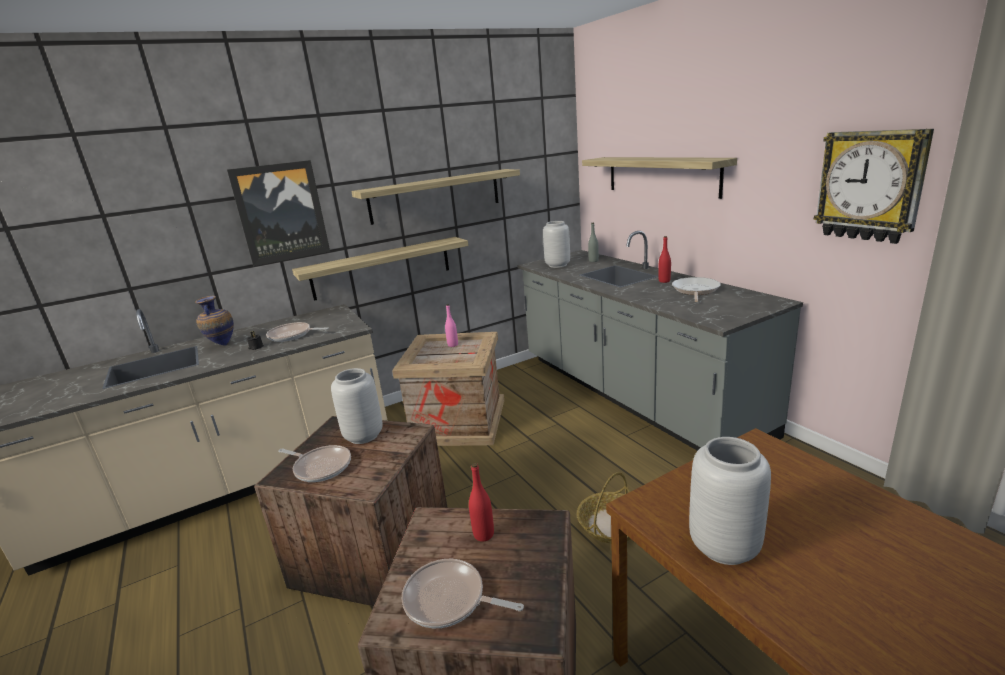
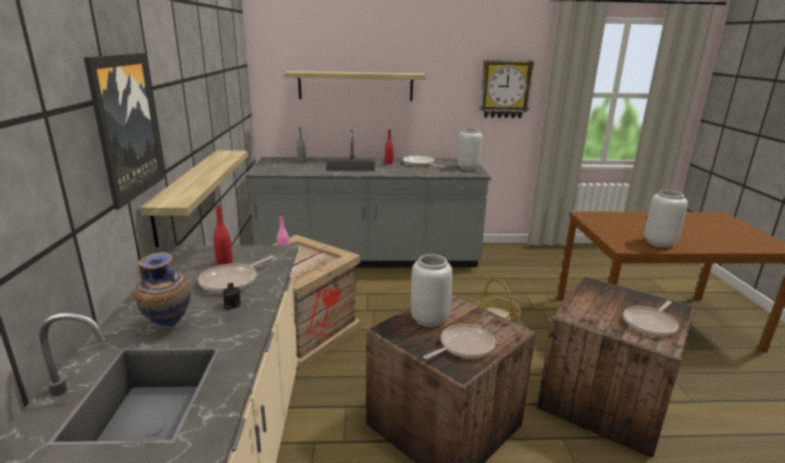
camera: 65 degrees left, 0 degrees up
shelf [351,169,520,225] -> none
red bottle [469,463,494,542] -> red bottle moved to [213,205,233,265]
grey vase [543,221,570,268] -> grey vase moved to [457,128,483,170]

